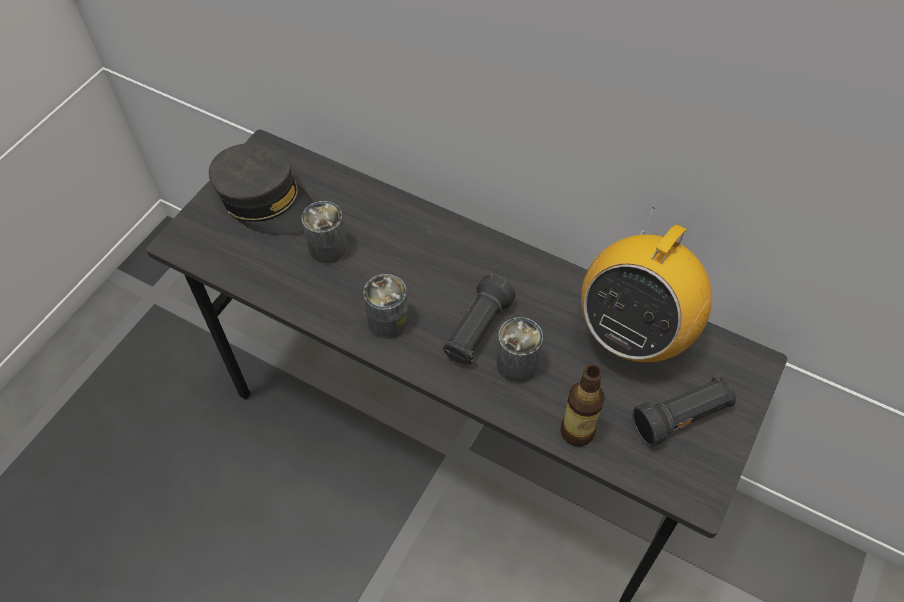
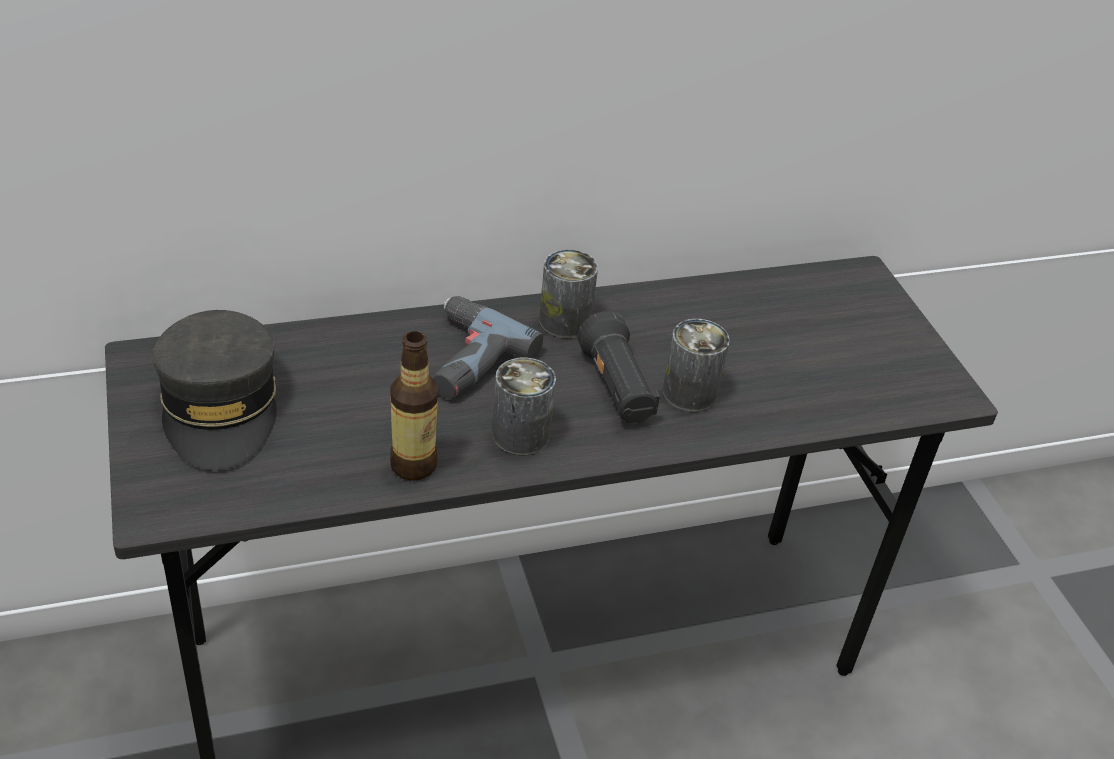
camera: 50 degrees left, 15 degrees down
grey cap [209,143,314,235] -> grey cap turned 90 degrees clockwise [153,310,277,470]
can [301,201,348,265] -> can moved to [539,249,598,338]
bottle [560,365,605,447] -> bottle moved to [390,331,438,481]
radio [581,207,712,362] -> none
black flashlight [633,374,736,446] -> none
none -> power drill [433,296,544,399]

